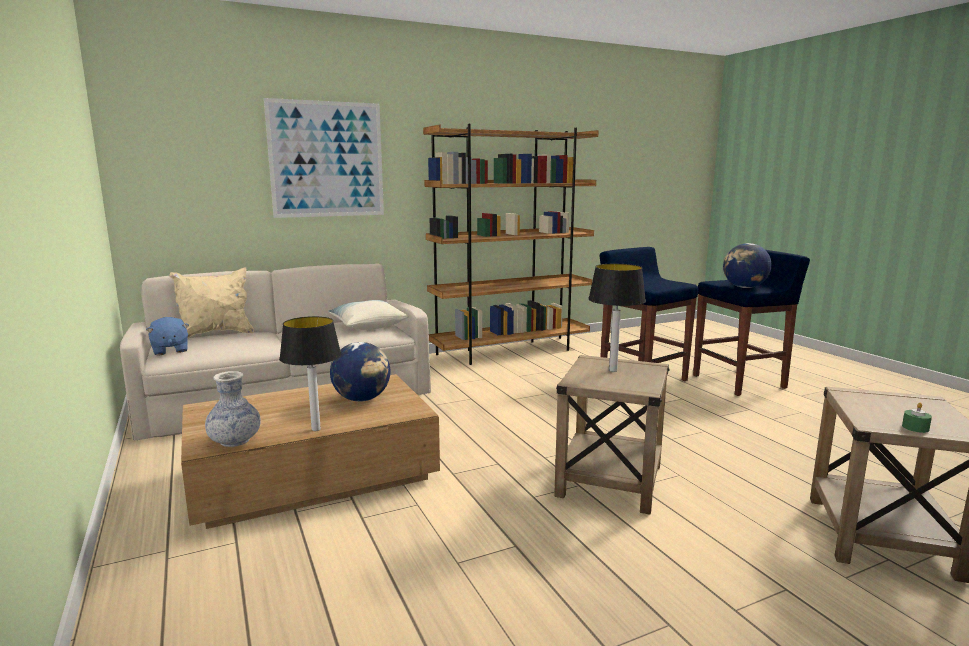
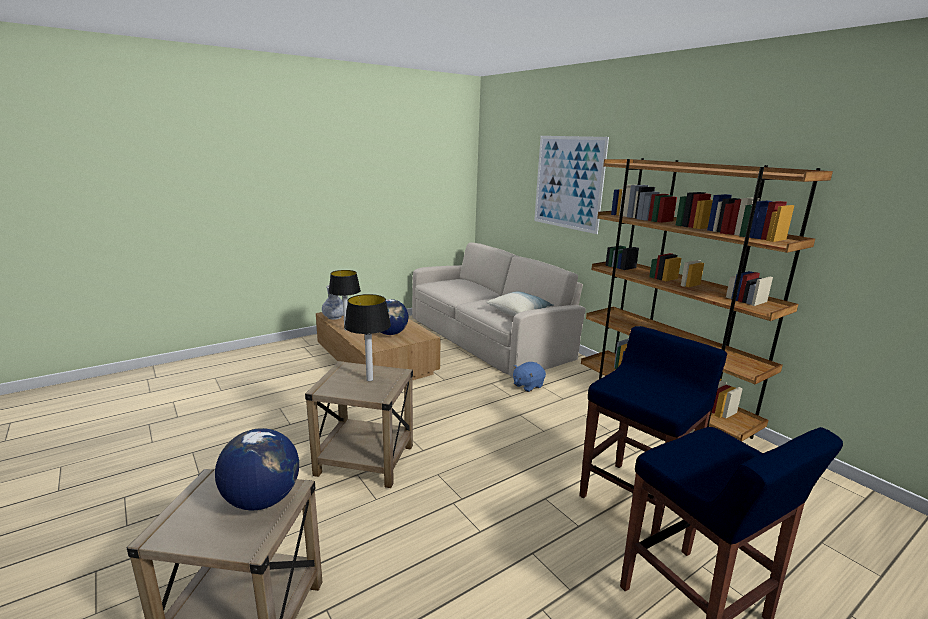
camera: 80 degrees right, 5 degrees up
blue plush toy [146,317,189,356] -> blue plush toy moved to [513,362,546,392]
beige pillow [169,268,254,338] -> none
globe [723,243,772,288] -> globe moved to [215,428,299,510]
green candle [902,403,932,433] -> none

